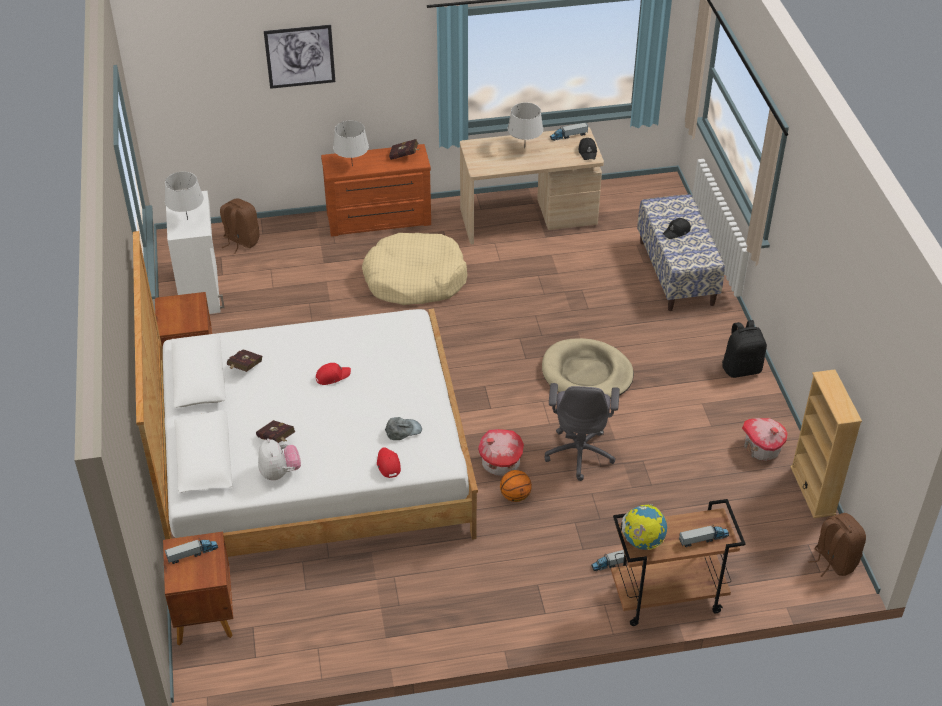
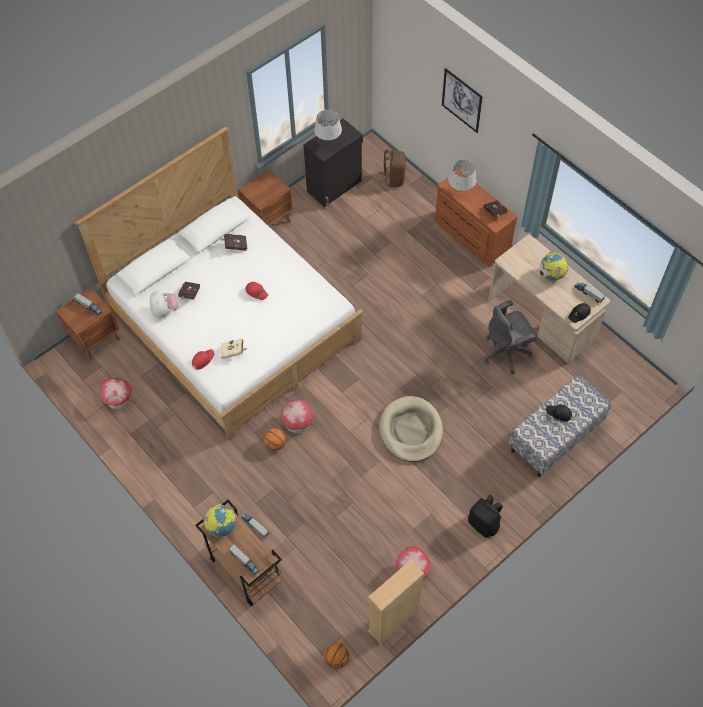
camera: 60 degrees right, 15 degrees up
white cabinet [166,191,225,314] -> black cabinet [303,118,363,207]
plush toy [258,438,301,480] -> plush toy turned 60 degrees counterclockwise [150,291,178,318]
beige dog bed [362,233,468,305] -> none
grey cap [385,417,422,440] -> beige book [221,338,246,359]
grey table lamp [507,102,543,149] -> globe [540,252,568,280]
grey office chair [544,383,620,481] -> grey office chair moved to [484,300,537,374]
brown backpack [808,513,866,577] -> basketball [324,643,349,669]
none -> toy house [100,378,132,409]

